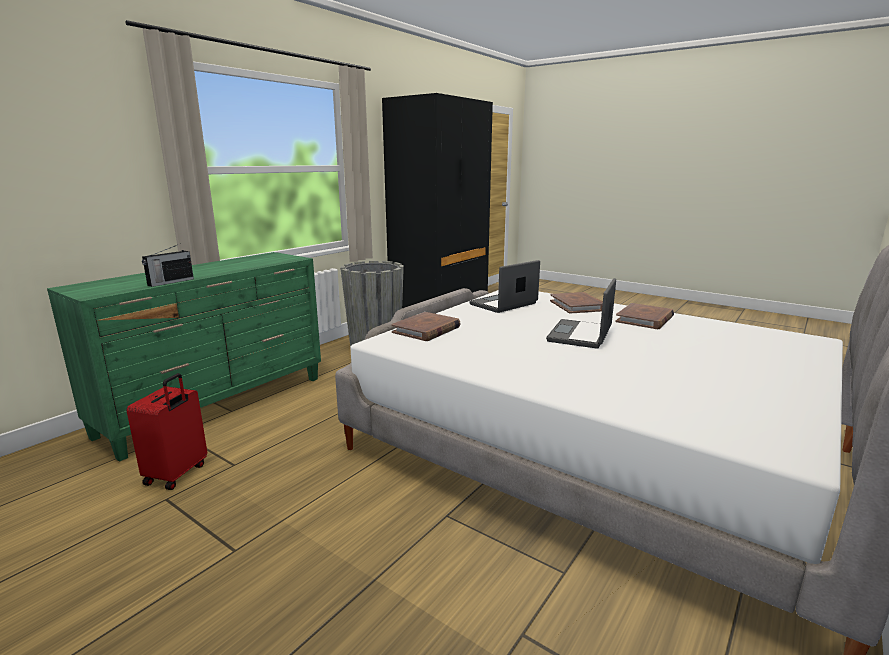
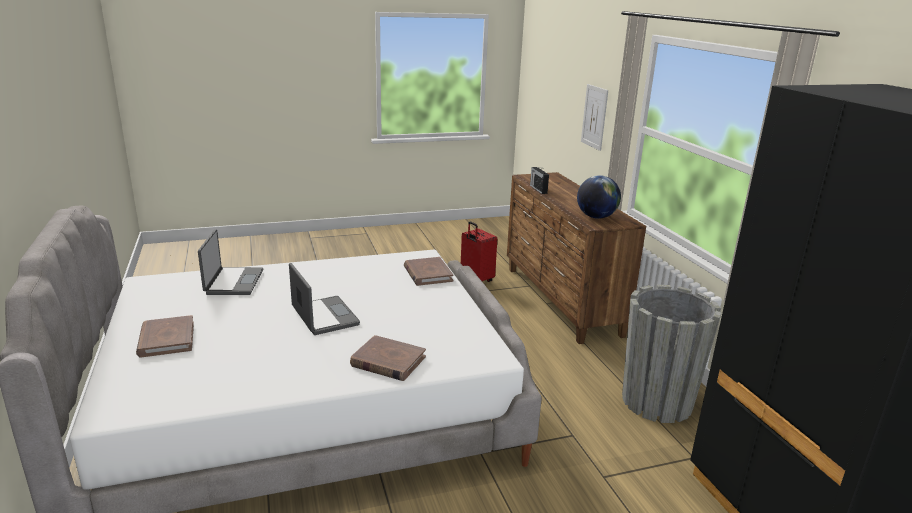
camera: 125 degrees right, 5 degrees up
green dresser [47,252,321,462] -> brown dresser [507,172,646,344]
laptop [469,260,540,313] -> laptop moved to [198,229,263,295]
brown book [615,303,674,329] -> brown book moved to [136,315,194,358]
none -> globe [577,175,621,219]
none -> picture [581,84,608,151]

